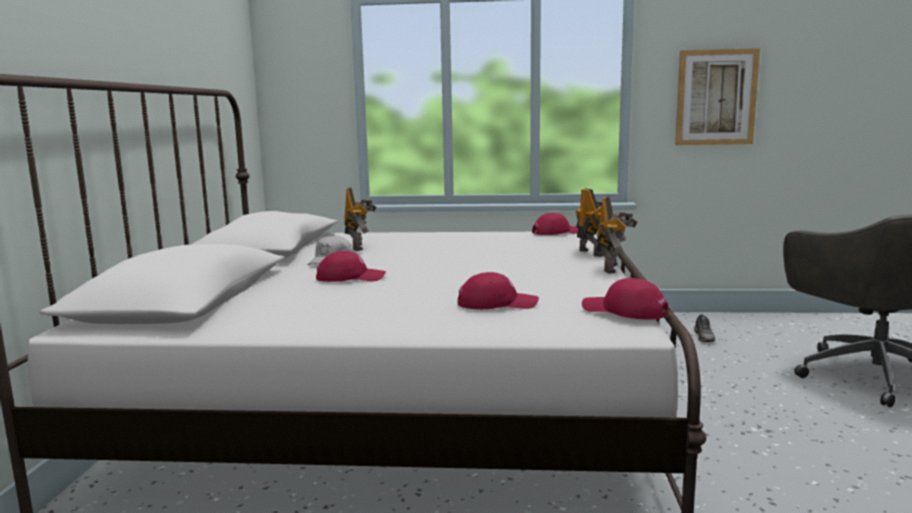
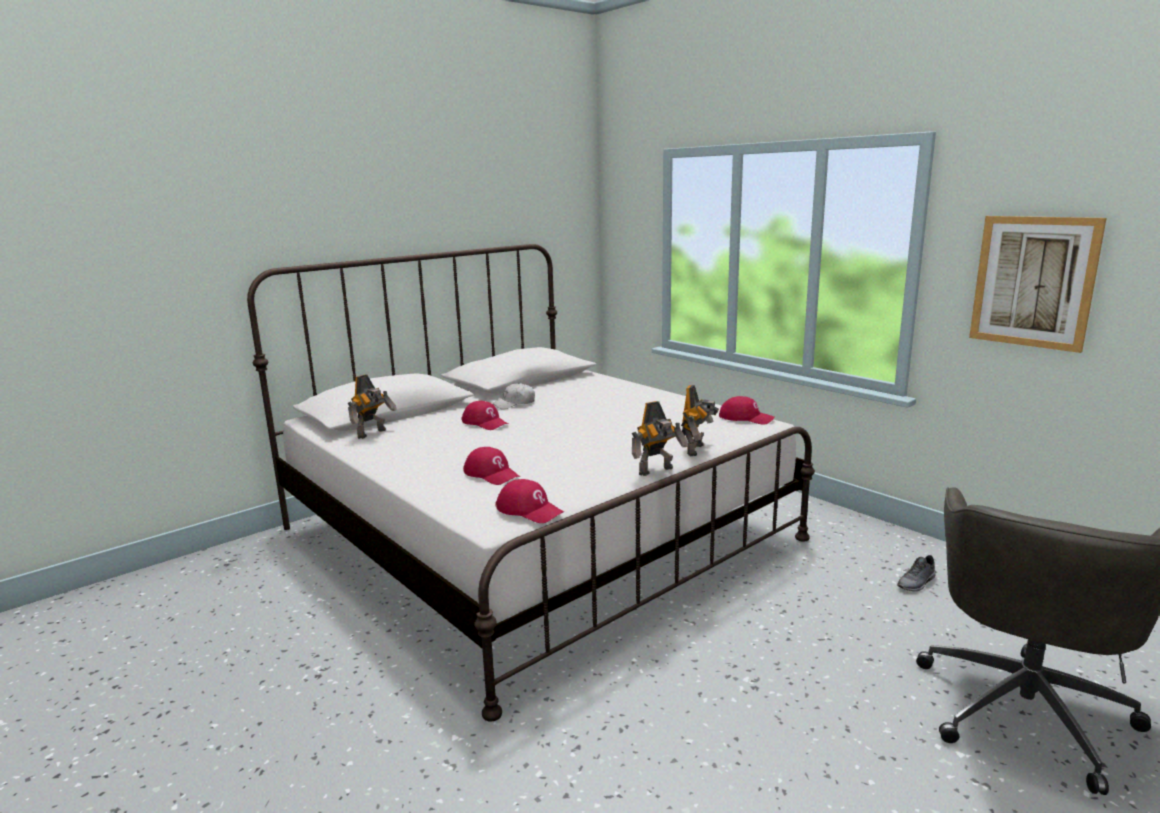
camera: 45 degrees right, 5 degrees up
toy robot [344,187,376,251] -> toy robot moved to [348,374,397,439]
red cap [582,278,669,320] -> red cap turned 135 degrees clockwise [495,479,564,523]

